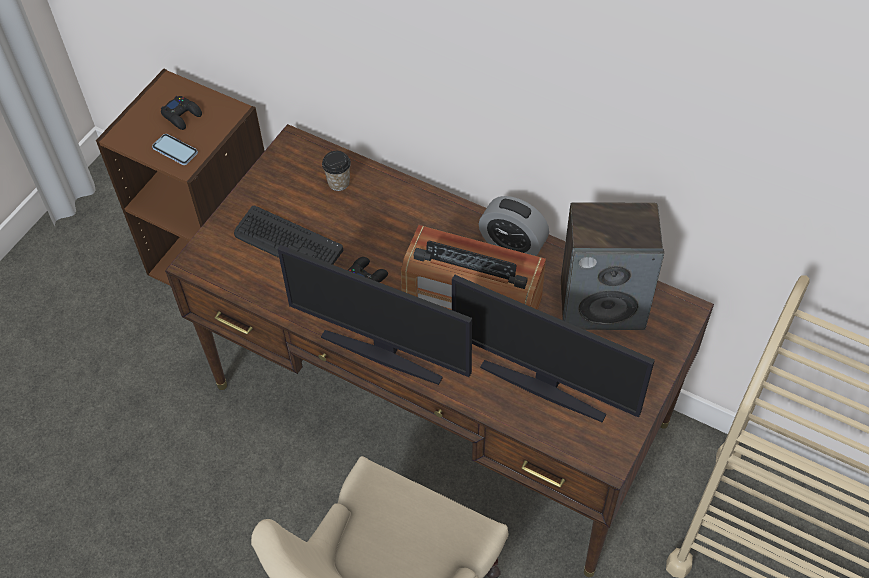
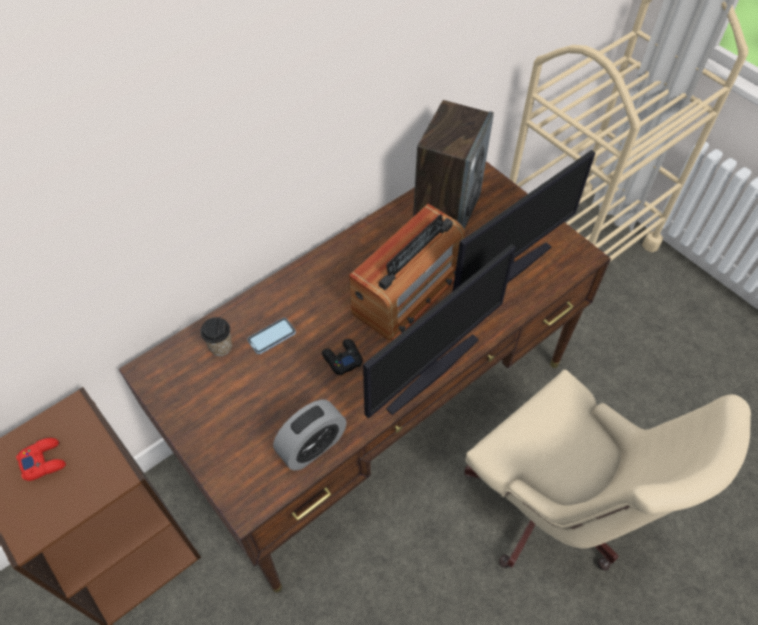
camera: 70 degrees left, 0 degrees up
phone [152,134,198,165] -> phone moved to [247,318,296,354]
black game controller [161,96,202,130] -> red game controller [16,438,66,481]
keyboard [234,206,343,265] -> none
alarm clock [479,196,549,256] -> alarm clock moved to [273,400,347,470]

